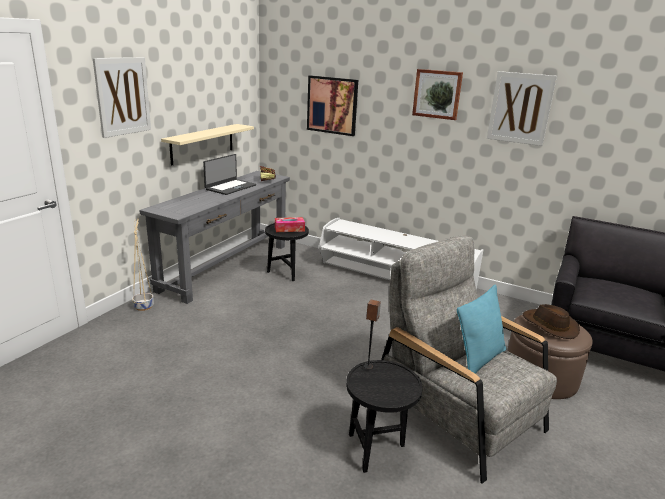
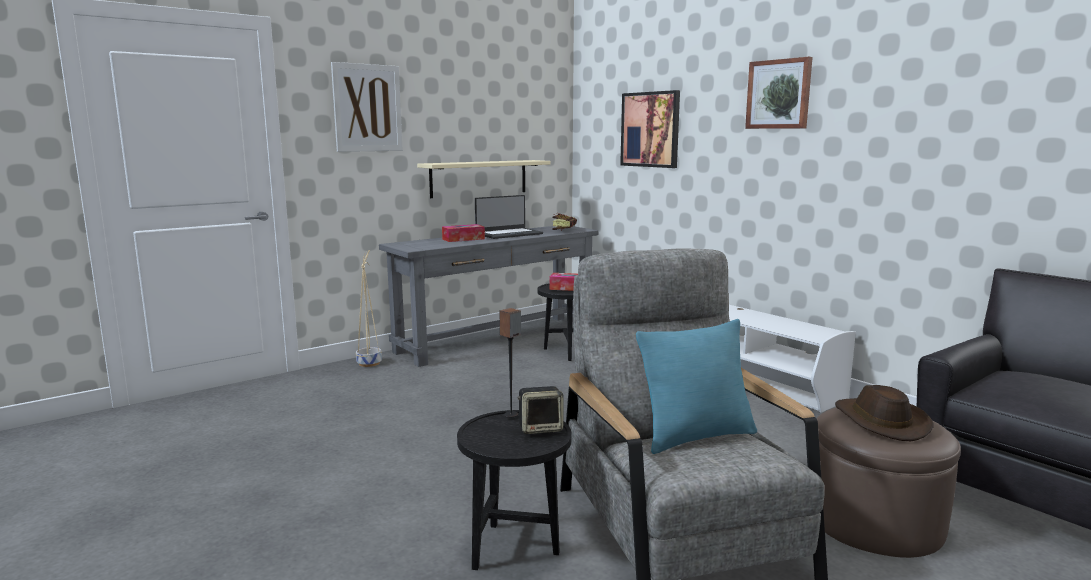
camera: 25 degrees right, 10 degrees down
picture [487,71,557,146] -> none
none -> tissue box [442,224,485,242]
none -> speaker [518,386,564,434]

